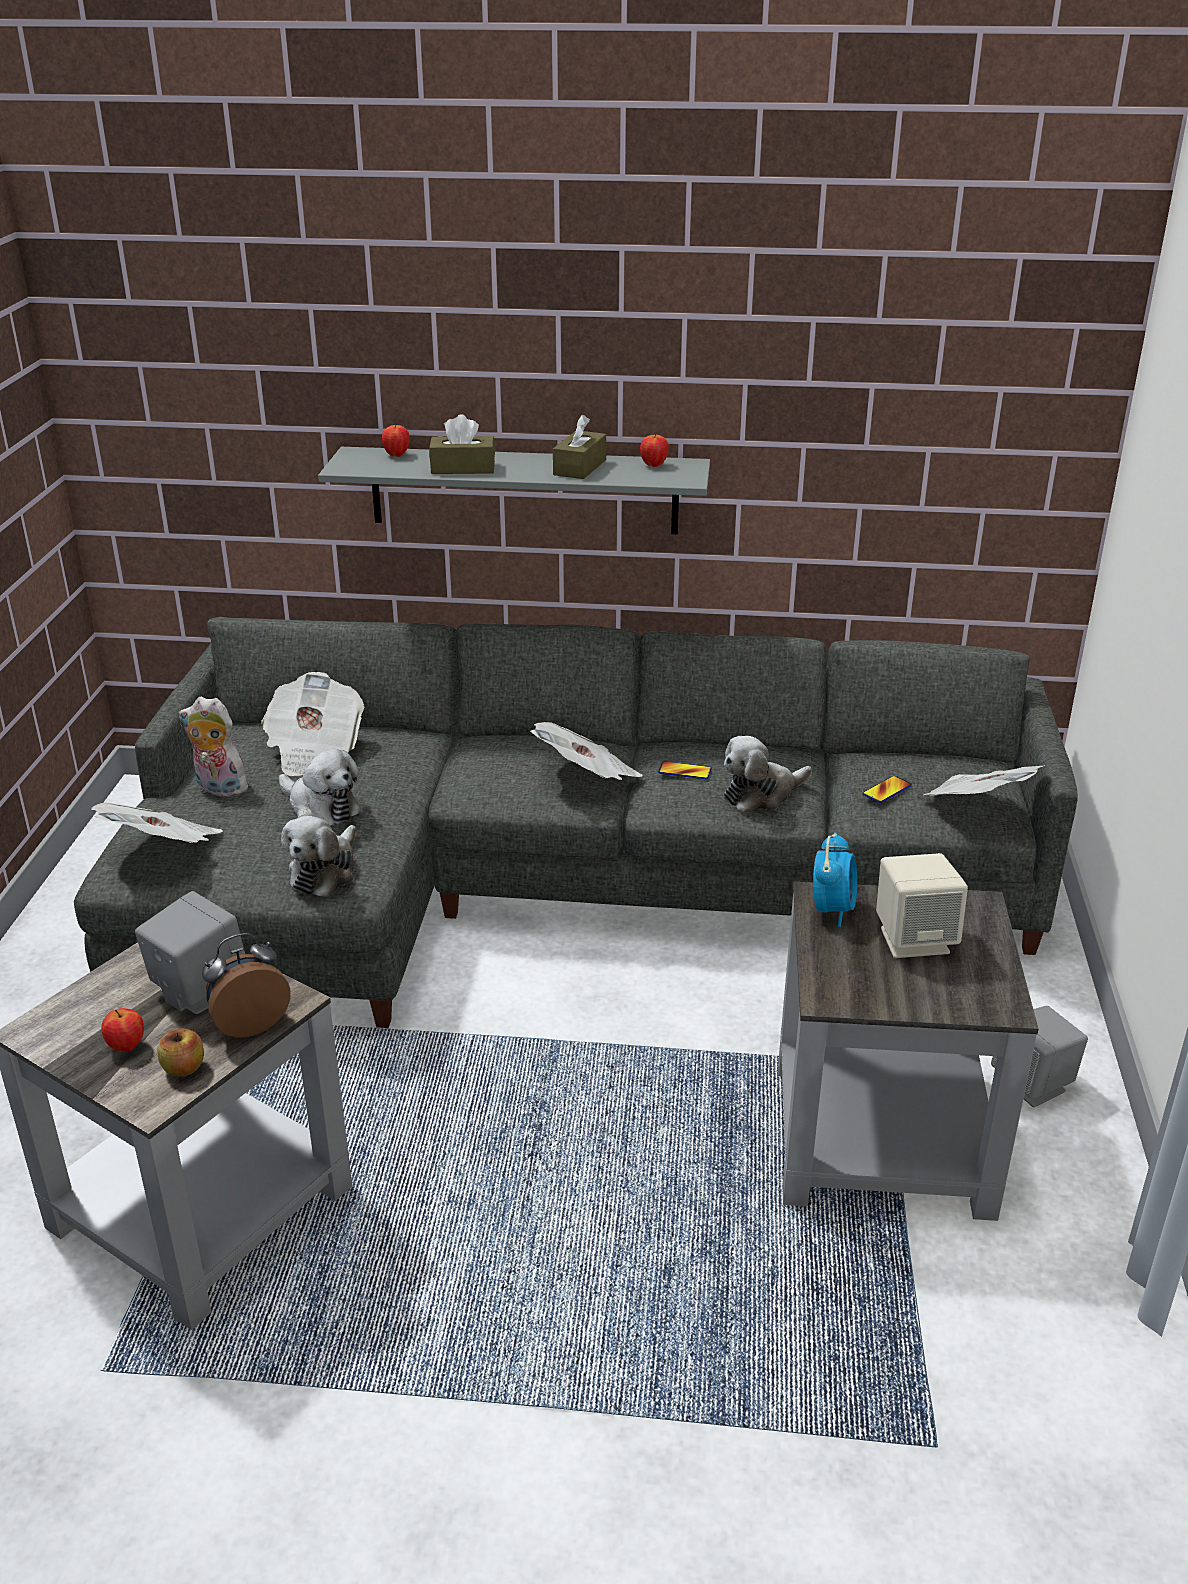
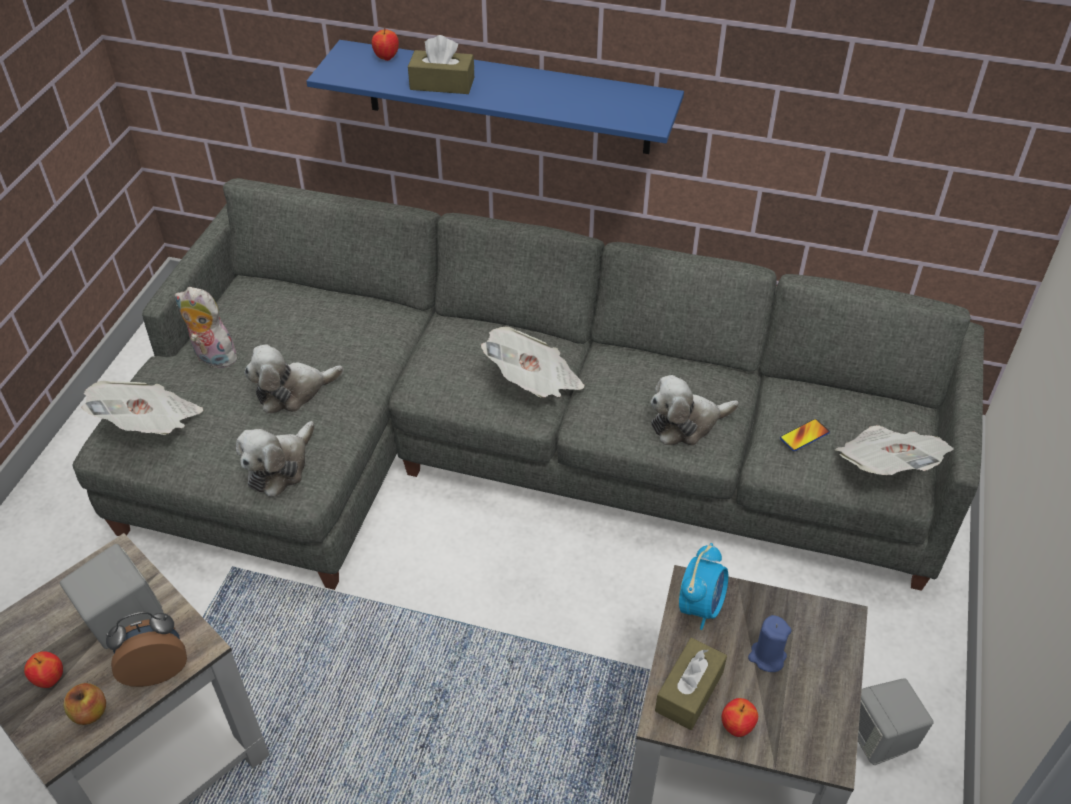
camera: 10 degrees right, 15 degrees up
newspaper [261,672,364,776] -> none
plush toy [279,749,361,826] -> plush toy turned 105 degrees clockwise [244,344,344,414]
grey shelf [318,447,710,534] -> blue shelf [306,40,684,154]
brown tissue box [553,415,606,479] -> brown tissue box moved to [655,638,727,730]
apple [640,432,669,467] -> apple moved to [722,698,758,737]
phone [658,761,712,779] -> none
beige speaker [876,853,968,958] -> blue candle [748,615,791,672]

